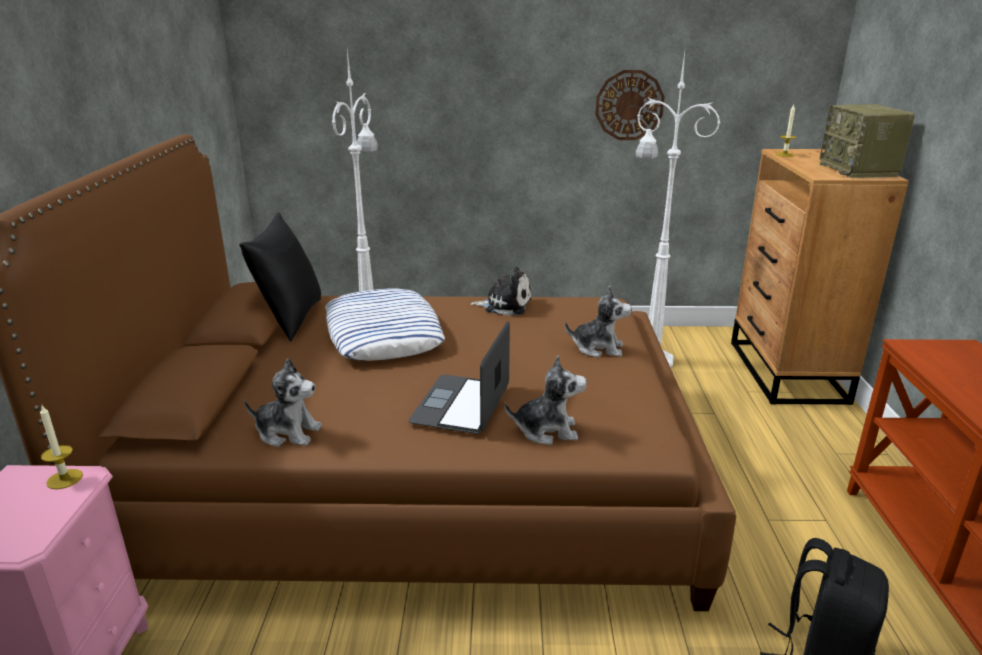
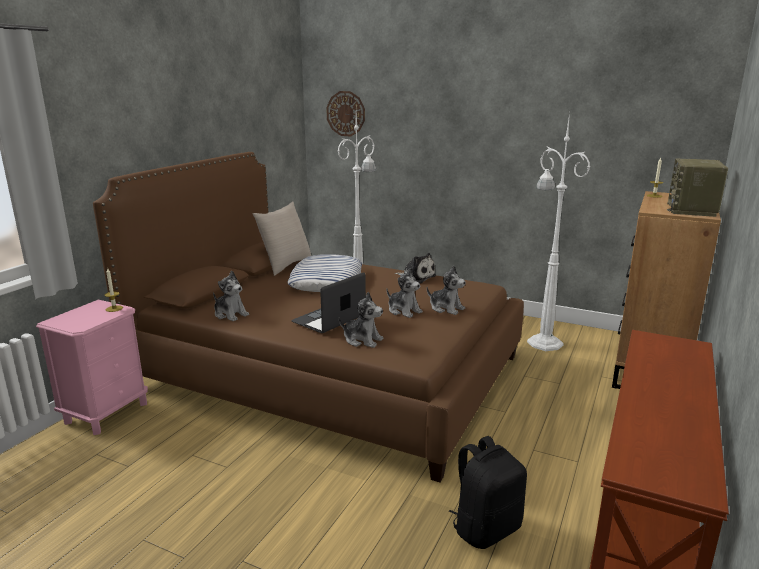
camera: 25 degrees right, 5 degrees down
black pillow [239,212,321,342] -> beige pillow [253,202,311,276]
wall clock [595,70,665,140] -> wall clock moved to [326,91,365,136]
none -> plush toy [387,268,423,318]

